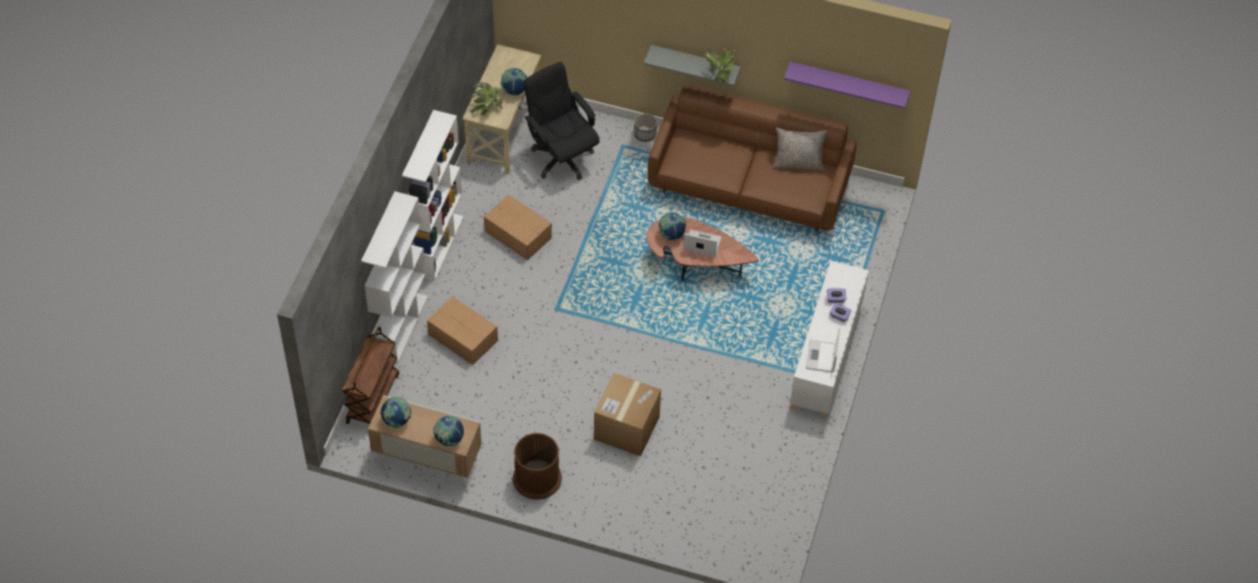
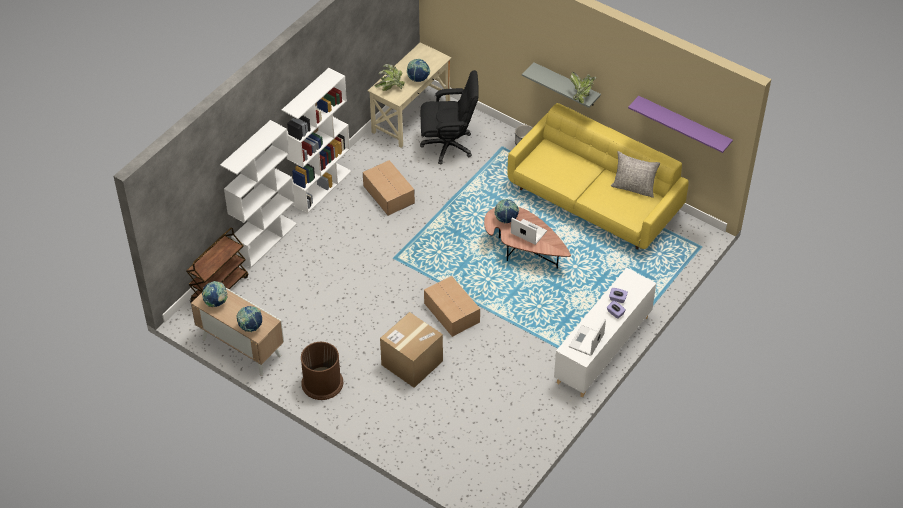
camera: 20 degrees right, 5 degrees down
cardboard box [427,296,498,365] -> cardboard box moved to [424,276,480,337]
black office chair [524,62,600,180] -> black office chair turned 105 degrees clockwise [420,70,479,164]
brown sofa [647,84,857,231] -> yellow sofa [507,103,689,250]

